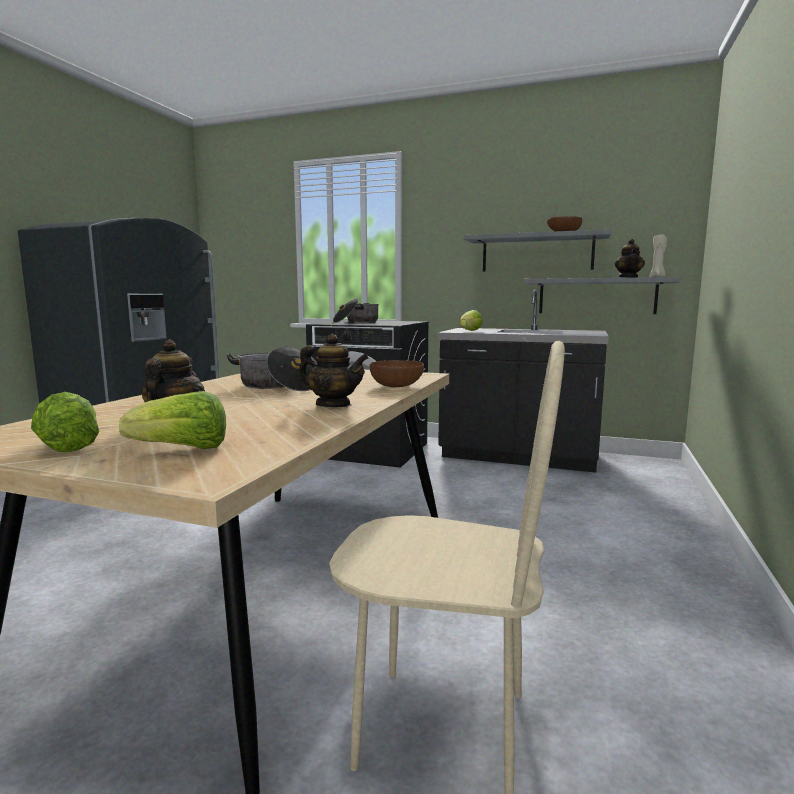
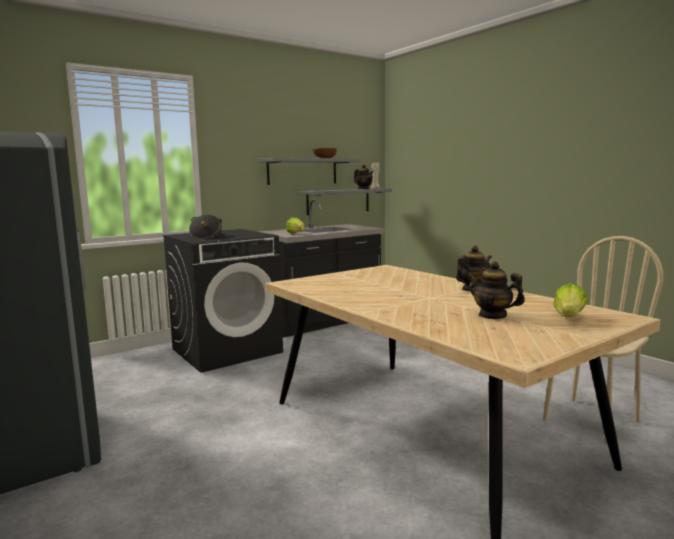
camera: 55 degrees left, 0 degrees up
lettuce [31,392,100,452] -> none
cooking pot [227,346,317,391] -> none
brown bowl [369,360,424,387] -> none

